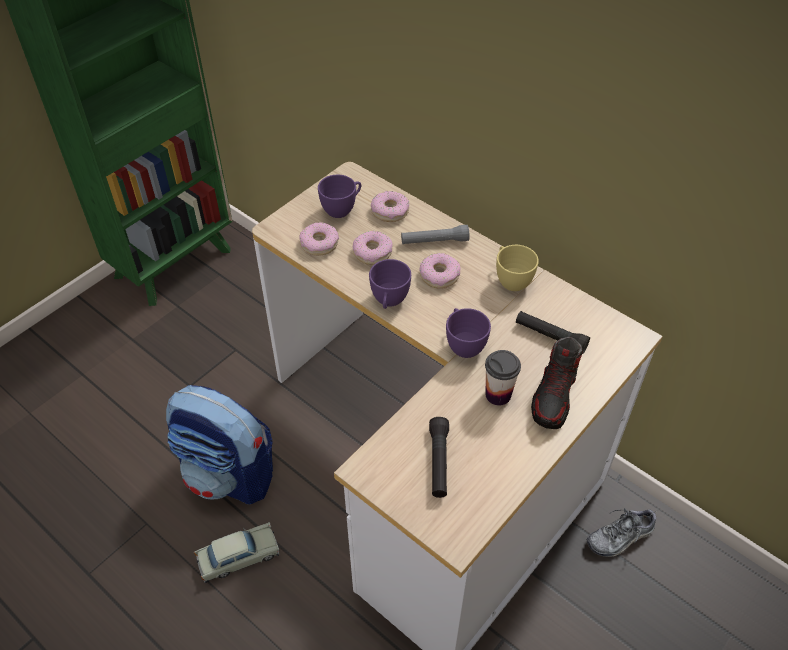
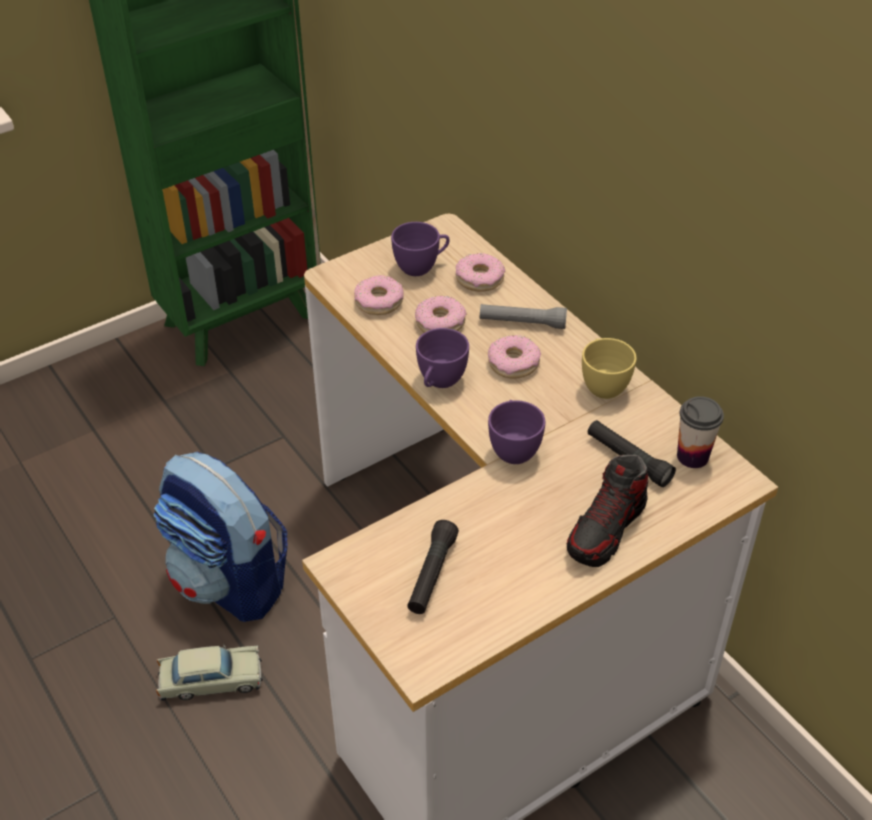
camera: 15 degrees right, 5 degrees down
cup [485,350,521,406] -> cup moved to [677,396,724,468]
shoe [587,508,656,557] -> none

